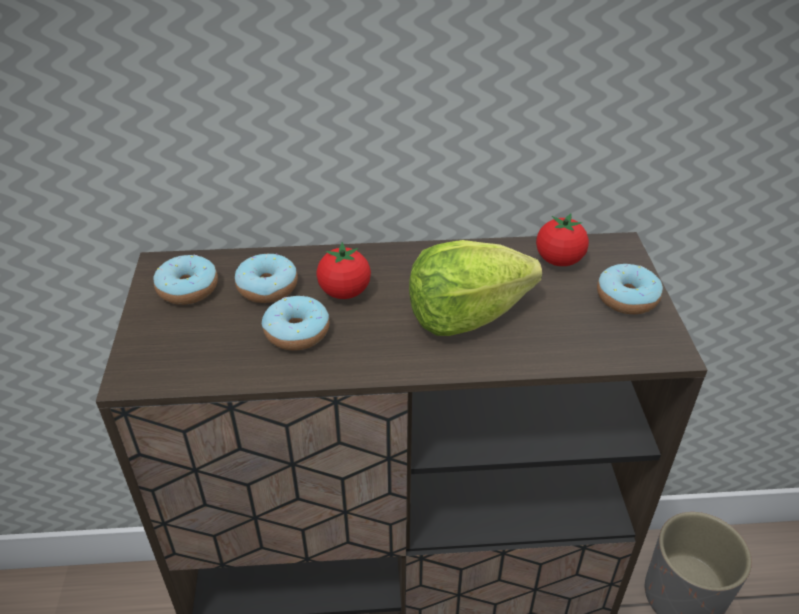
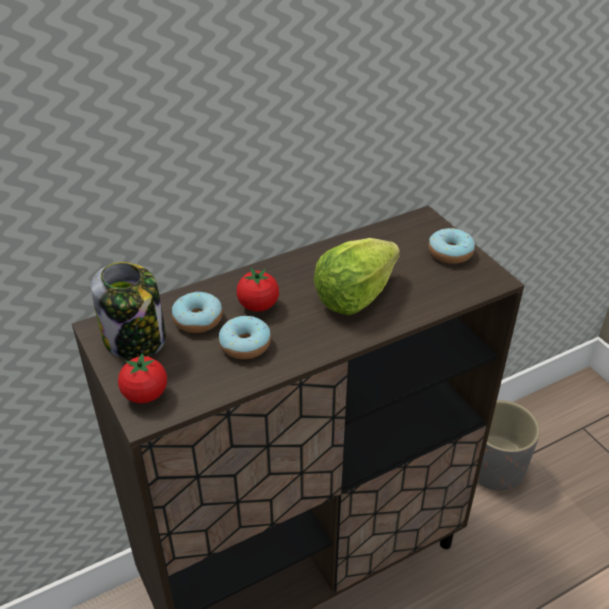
camera: 25 degrees left, 0 degrees up
donut [153,254,218,305] -> jar [91,262,166,360]
tomato [536,213,589,266] -> tomato moved to [118,352,167,403]

